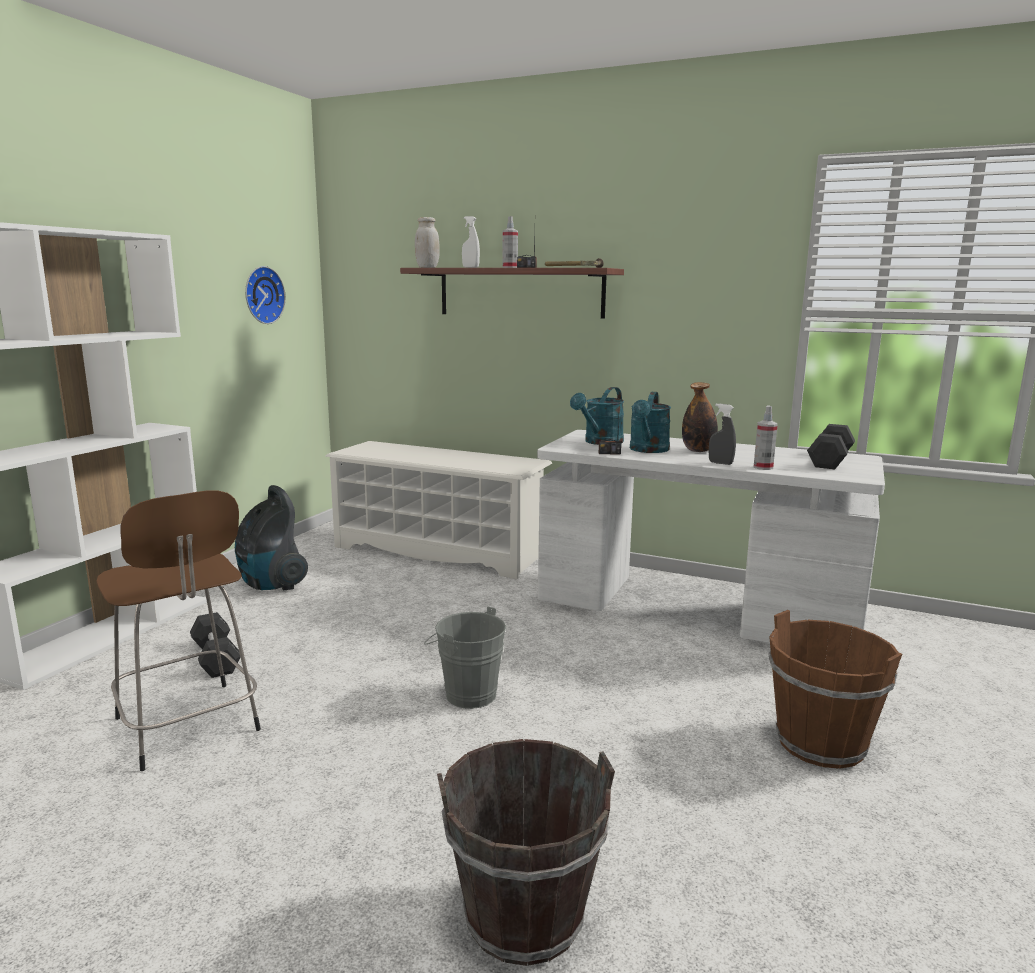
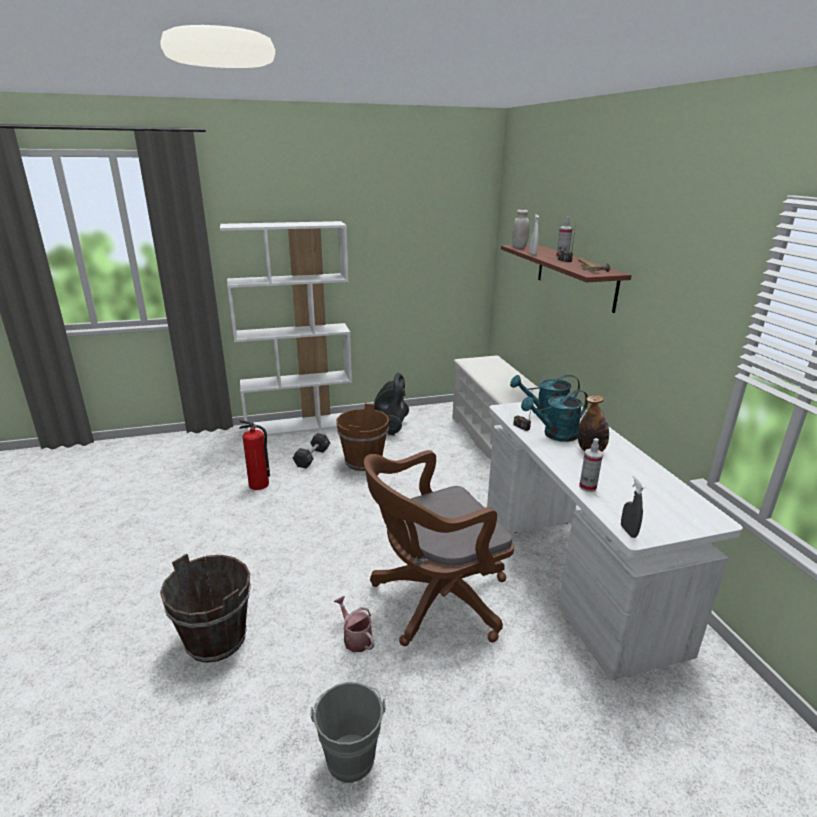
camera: 50 degrees right, 10 degrees up
brown stool [96,491,261,771] -> fire extinguisher [239,420,270,490]
wall clock [245,266,286,324] -> none
grey bucket [424,607,506,709] -> grey bucket moved to [310,682,386,783]
grey spray bottle [709,403,736,465] -> grey spray bottle moved to [621,475,645,538]
brown bucket [769,610,902,769] -> brown bucket moved to [336,403,389,471]
black dumbbell [807,424,855,469] -> none
none -> watering can [334,596,374,652]
none -> brown office chair [364,450,514,646]

